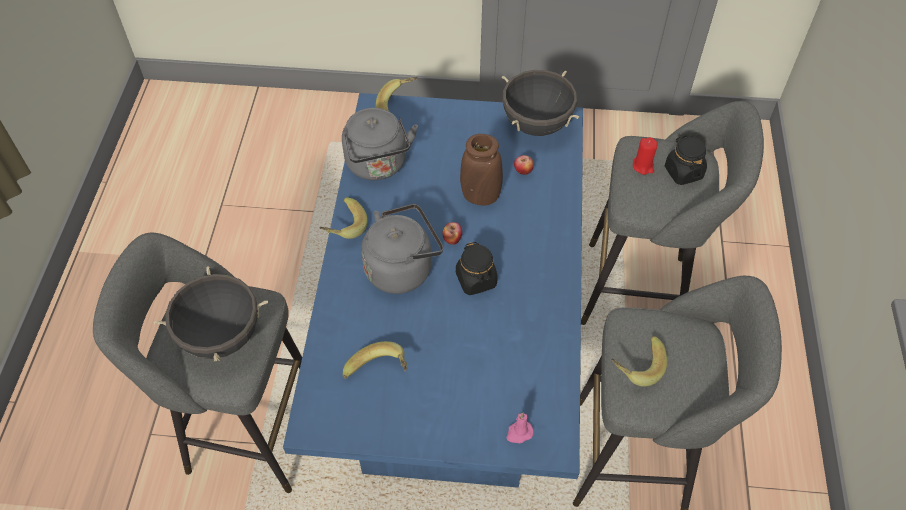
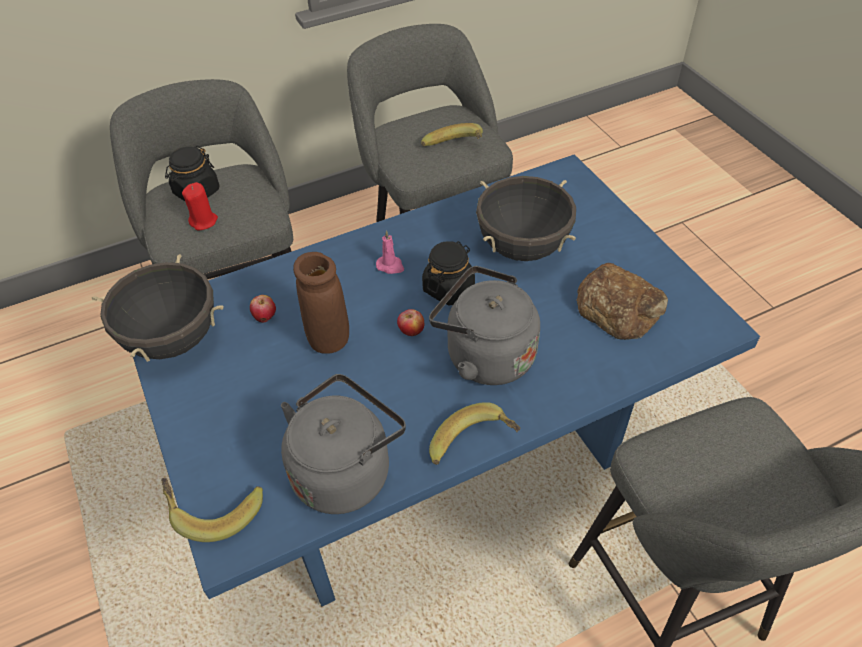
camera: 120 degrees left, 5 degrees down
black cooking pot [154,266,268,361] -> black cooking pot moved to [476,176,576,261]
banana [343,341,408,379] -> bread [576,263,668,340]
pink candle [506,413,533,443] -> pink candle moved to [376,230,404,274]

